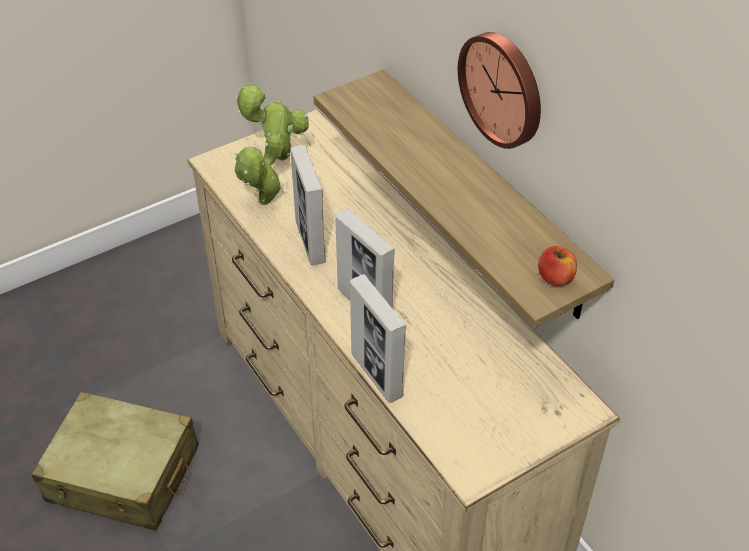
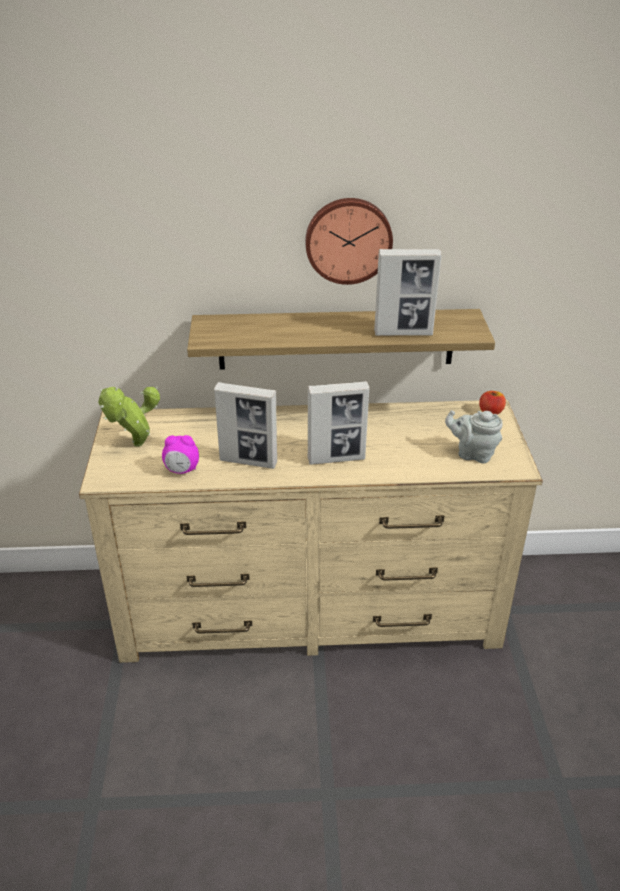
camera: 60 degrees left, 10 degrees down
beige suitcase [31,392,199,531] -> none
potted plant [235,133,284,205] -> alarm clock [162,435,199,474]
picture frame [350,274,406,403] -> picture frame moved to [374,249,442,336]
apple [538,246,577,286] -> apple moved to [479,391,506,415]
none -> grey teapot [445,410,503,463]

